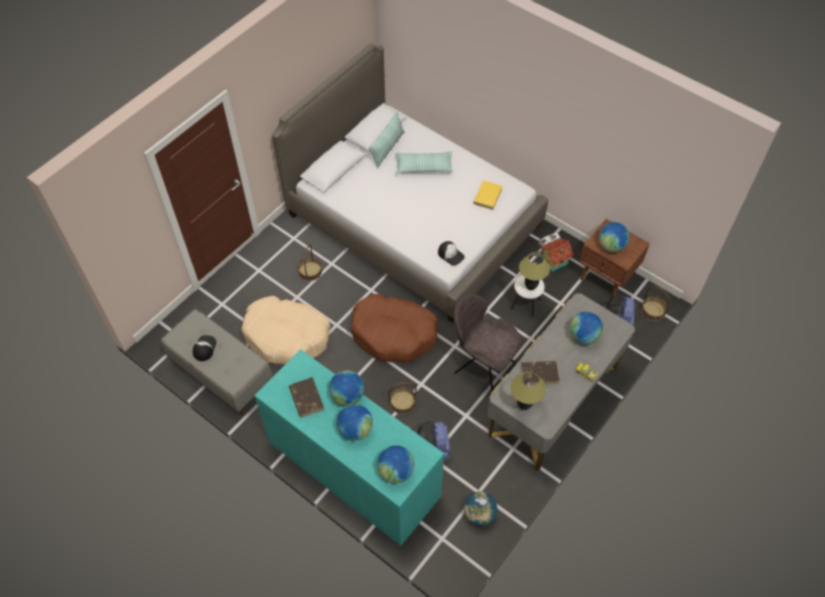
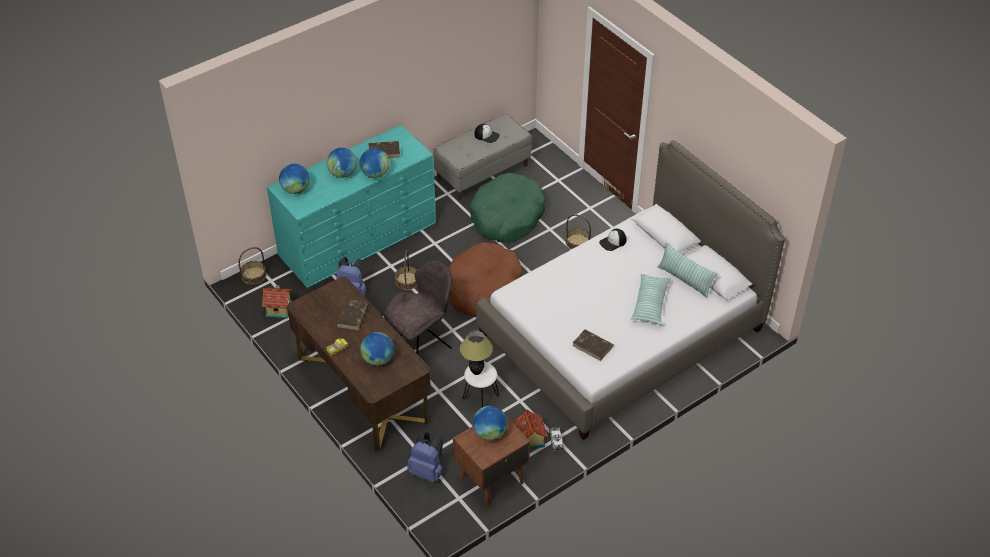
camera: 105 degrees right, 10 degrees down
beige dog bed [241,296,330,365] -> green dog bed [470,173,545,243]
cap [438,241,465,265] -> cap moved to [599,229,626,251]
globe [464,491,497,526] -> toy house [262,285,292,319]
yellow book [473,181,502,210] -> brown book [573,329,614,361]
grey desk [488,293,635,470] -> brown desk [287,277,431,452]
table lamp [510,371,546,410] -> none
basket [641,286,670,321] -> basket moved to [238,247,266,285]

